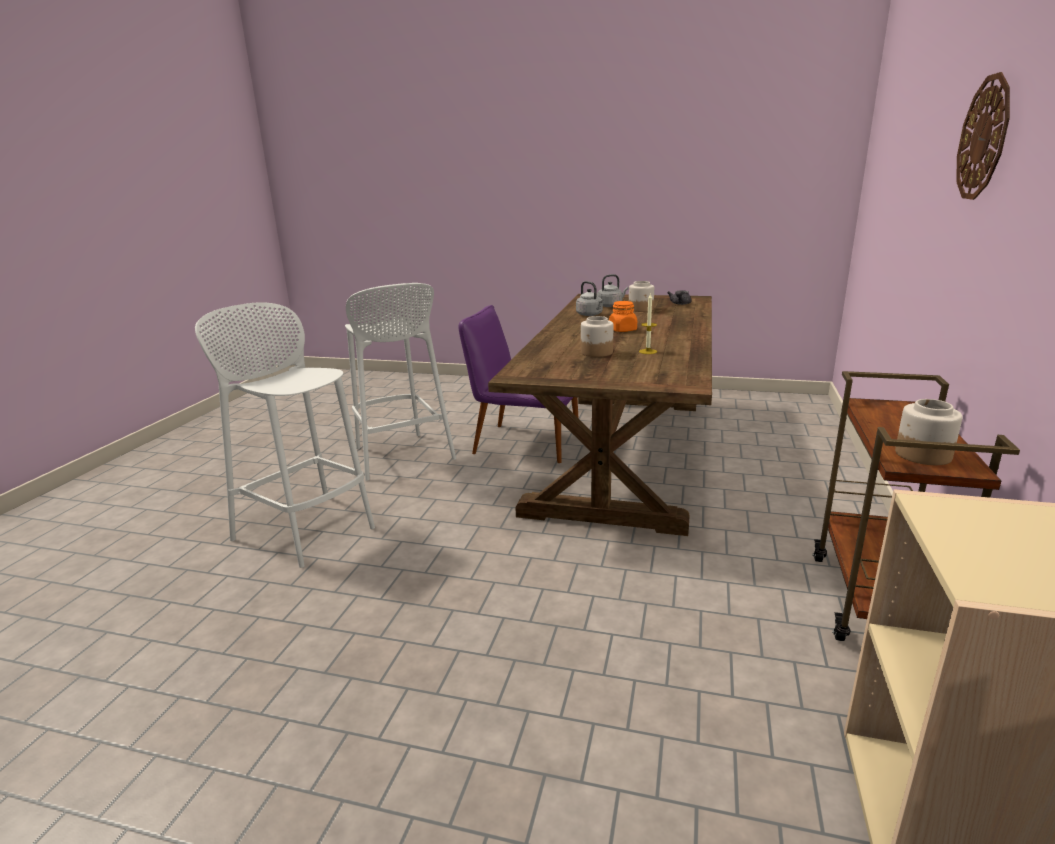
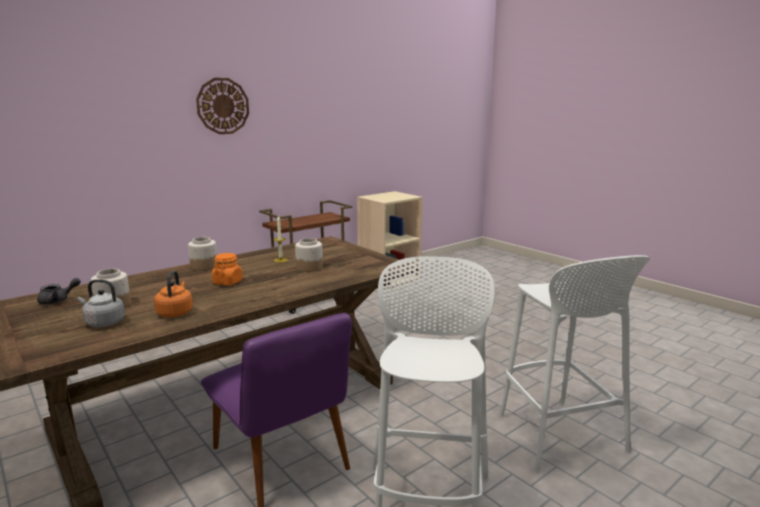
camera: 145 degrees left, 5 degrees down
grey kettle [576,281,604,316] -> orange kettle [154,271,193,317]
jar [895,399,963,465] -> jar moved to [188,237,217,271]

